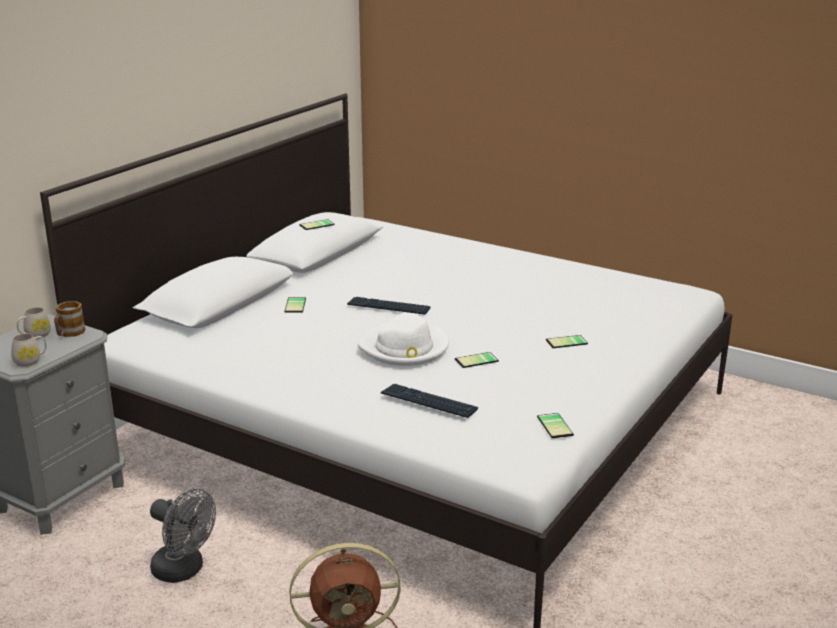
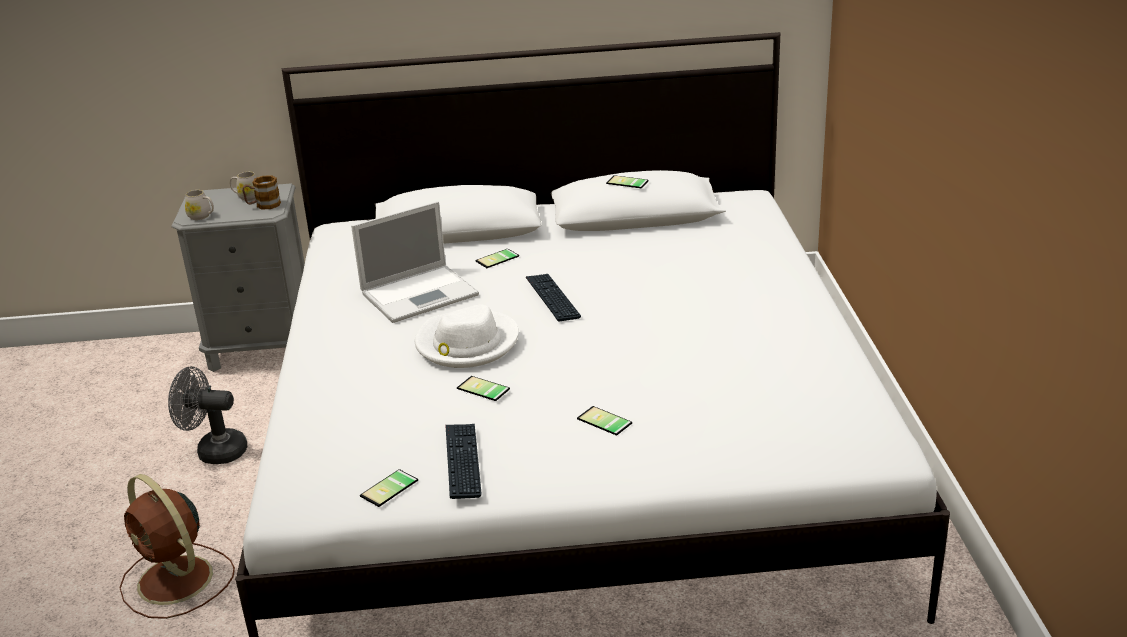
camera: 55 degrees right, 5 degrees up
grey fan [150,489,216,583] -> grey fan turned 105 degrees clockwise [168,366,247,464]
keyboard [381,384,478,418] -> keyboard moved to [445,424,482,499]
none -> laptop [351,201,479,323]

